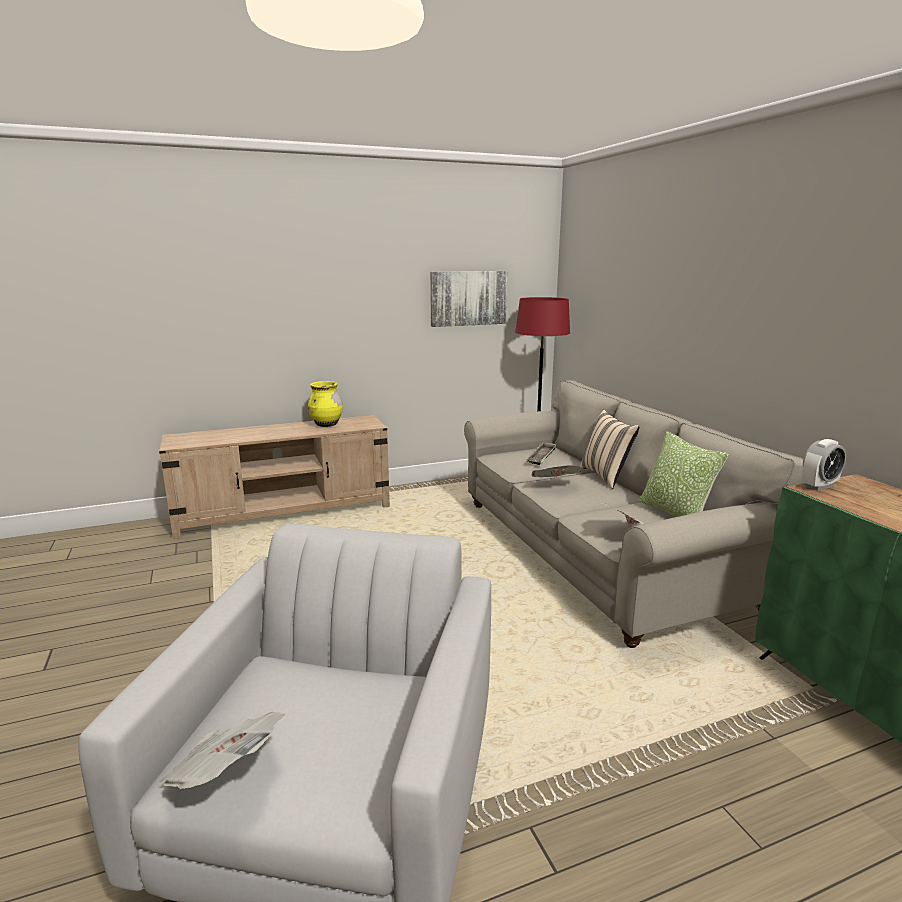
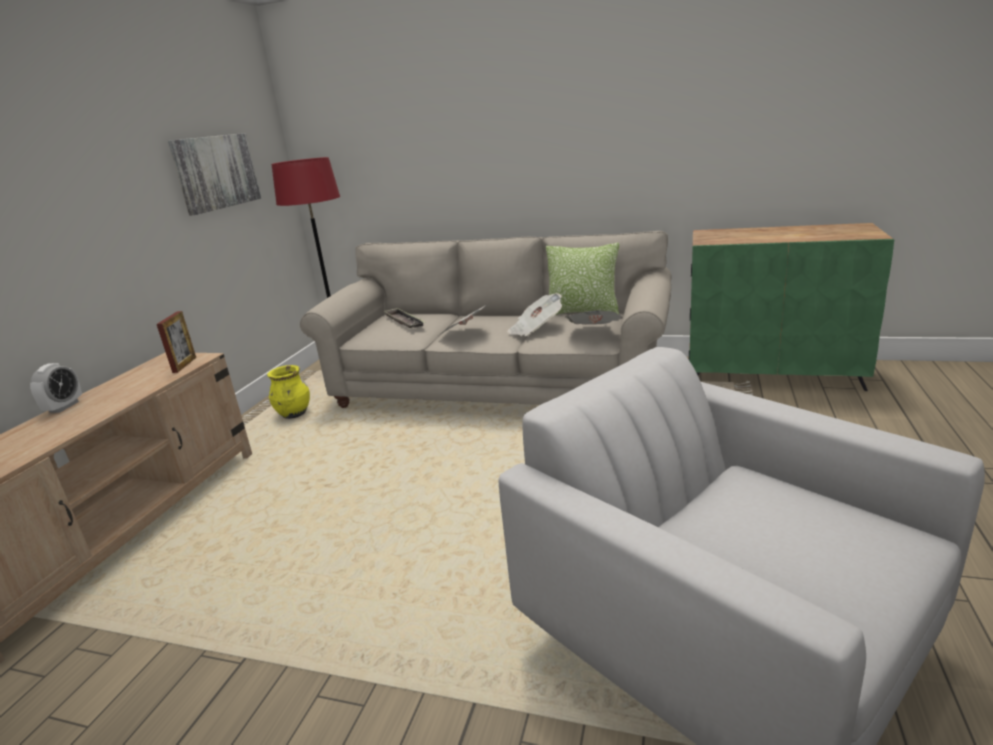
camera: 50 degrees left, 5 degrees up
newspaper [159,711,285,789] -> newspaper moved to [507,293,562,336]
yellow vase [308,381,343,427] -> yellow vase moved to [267,365,310,419]
beige pillow [580,410,639,489] -> none
alarm clock [802,439,846,491] -> alarm clock moved to [30,363,82,413]
none -> picture frame [157,311,196,373]

